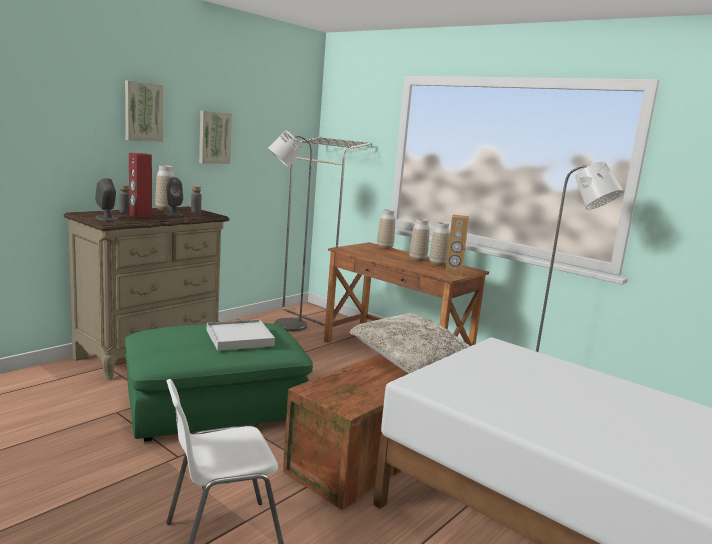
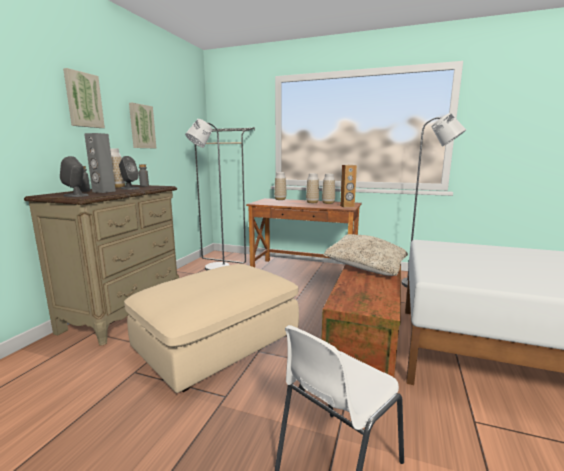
camera: 20 degrees left, 0 degrees up
green ottoman [125,323,313,441] -> beige ottoman [124,264,299,393]
red speaker [129,153,152,218] -> grey speaker [84,133,116,193]
white tray [207,319,275,351] -> none

